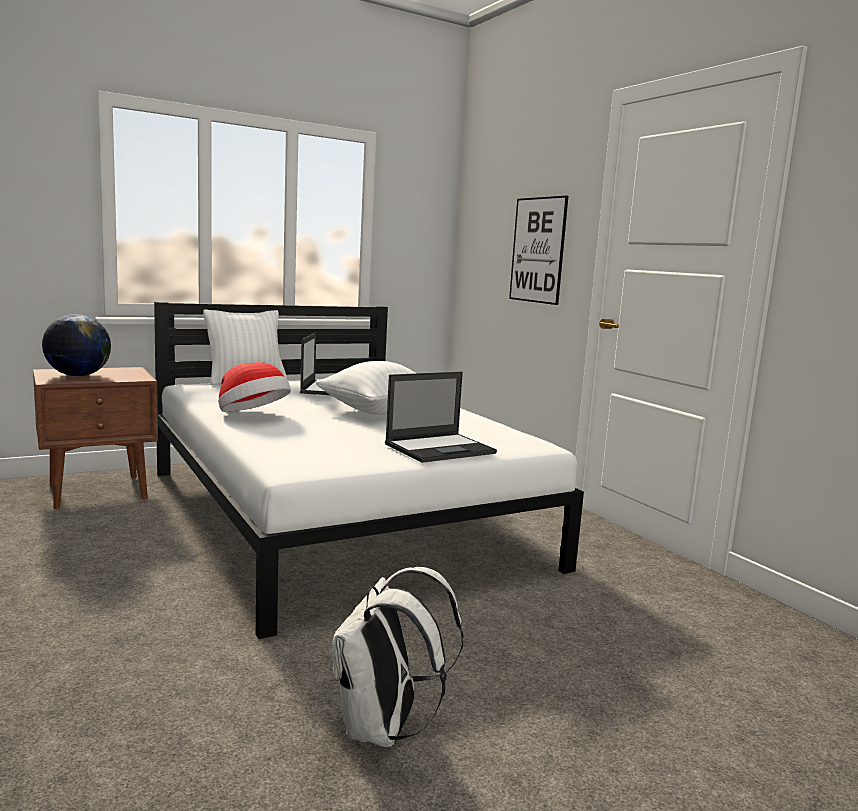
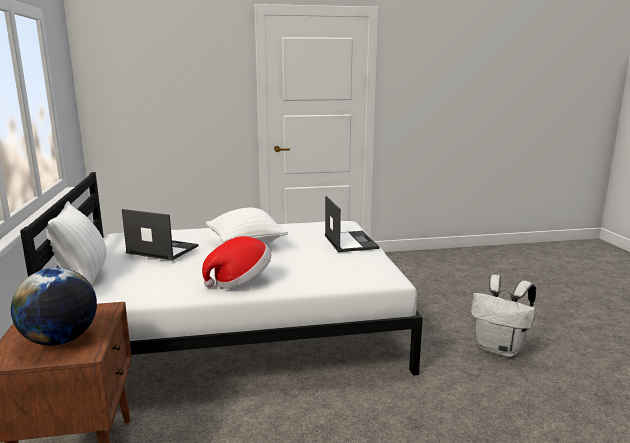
camera: 70 degrees left, 5 degrees up
picture [509,195,568,305] -> none

